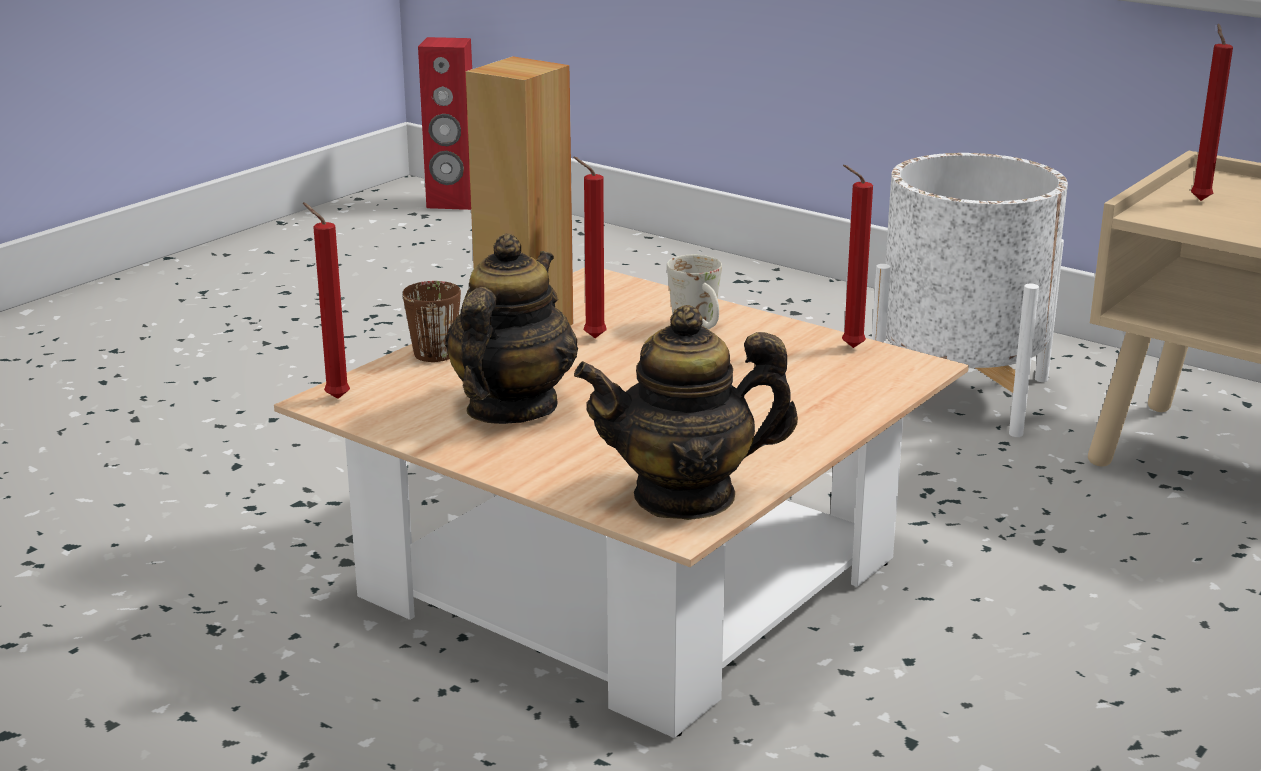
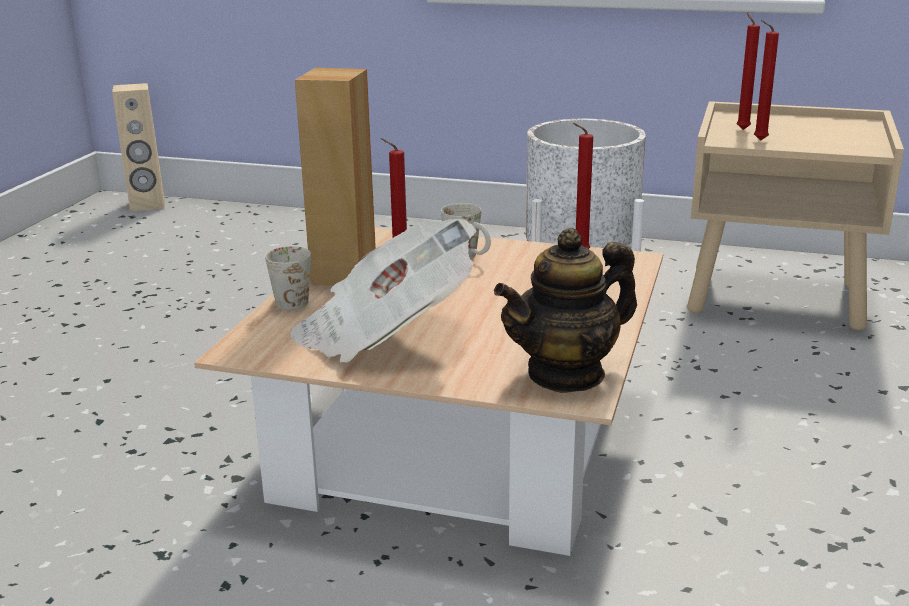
camera: 20 degrees left, 0 degrees up
red candle [303,203,350,399] -> red candle moved to [754,20,779,141]
brown mug [403,281,461,362] -> white mug [265,246,311,310]
red speaker [418,37,472,210] -> beige speaker [112,83,165,211]
teapot [445,233,578,424] -> newspaper [290,219,477,363]

